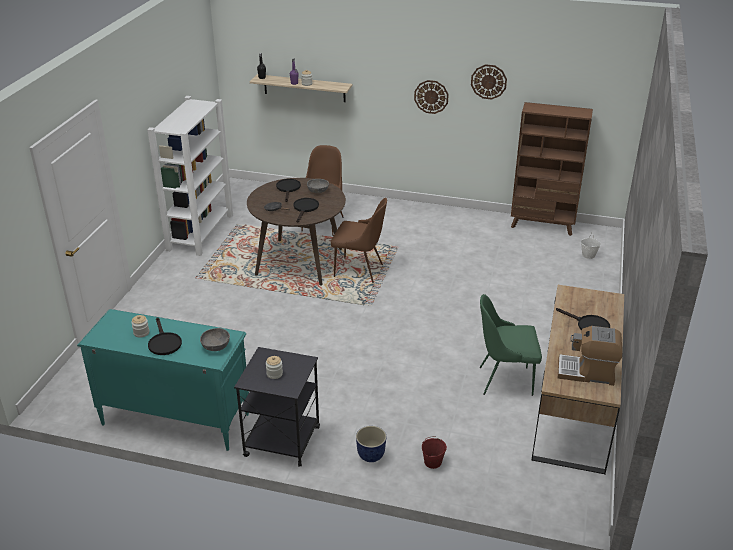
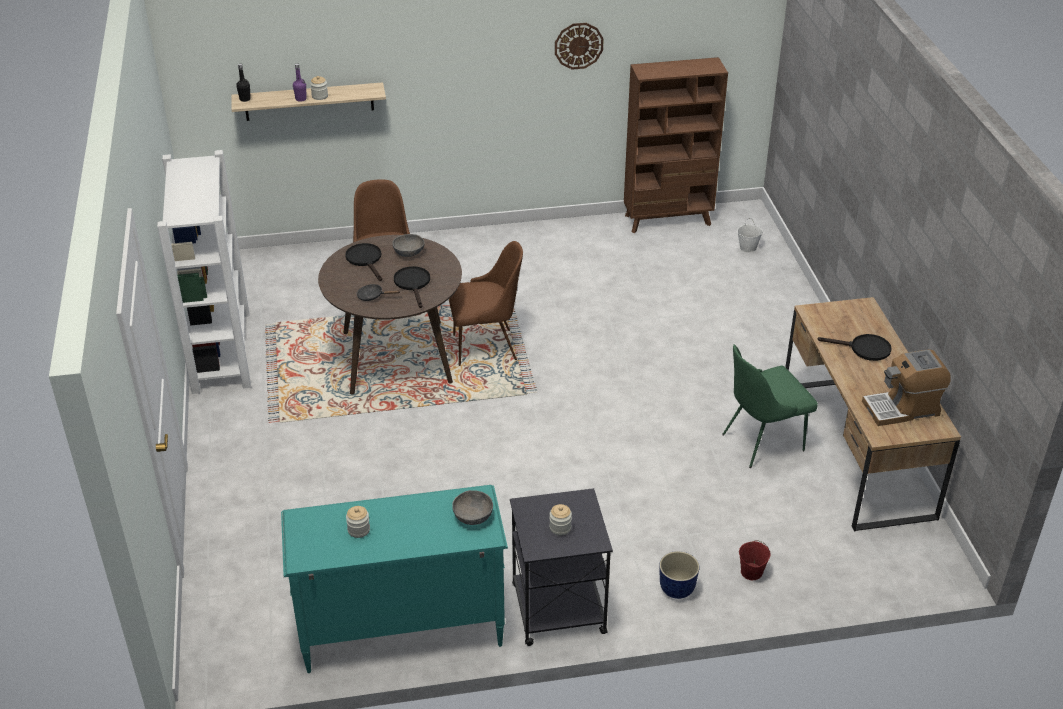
camera: 25 degrees left, 5 degrees up
black frying pan [148,317,182,355] -> none
wall clock [414,80,449,114] -> none

